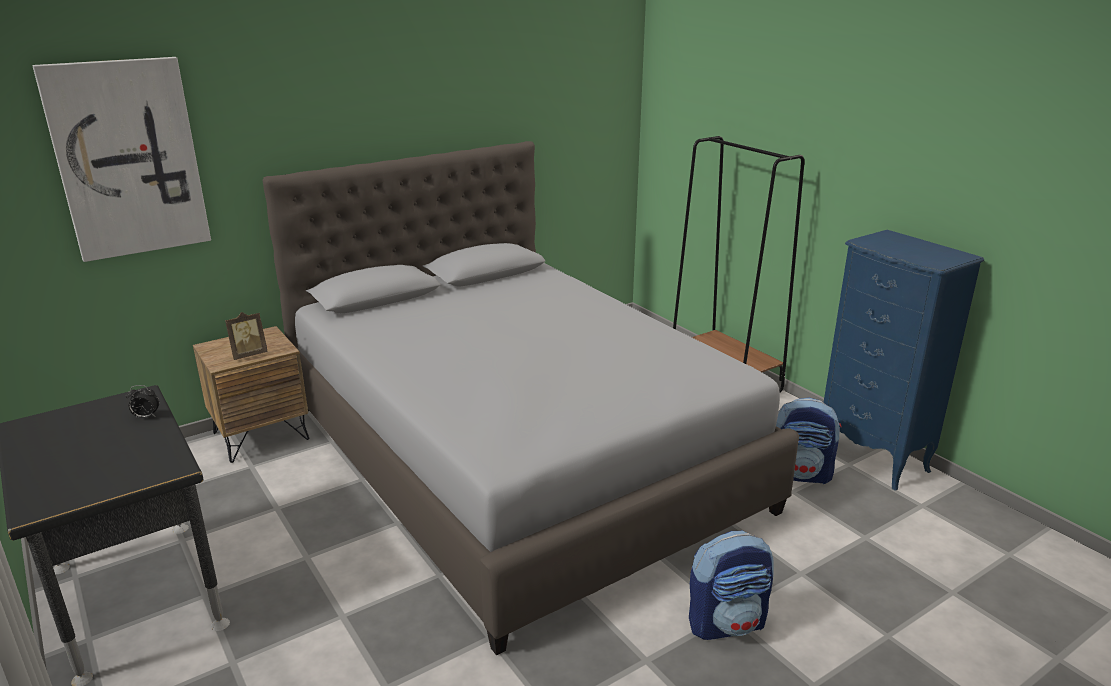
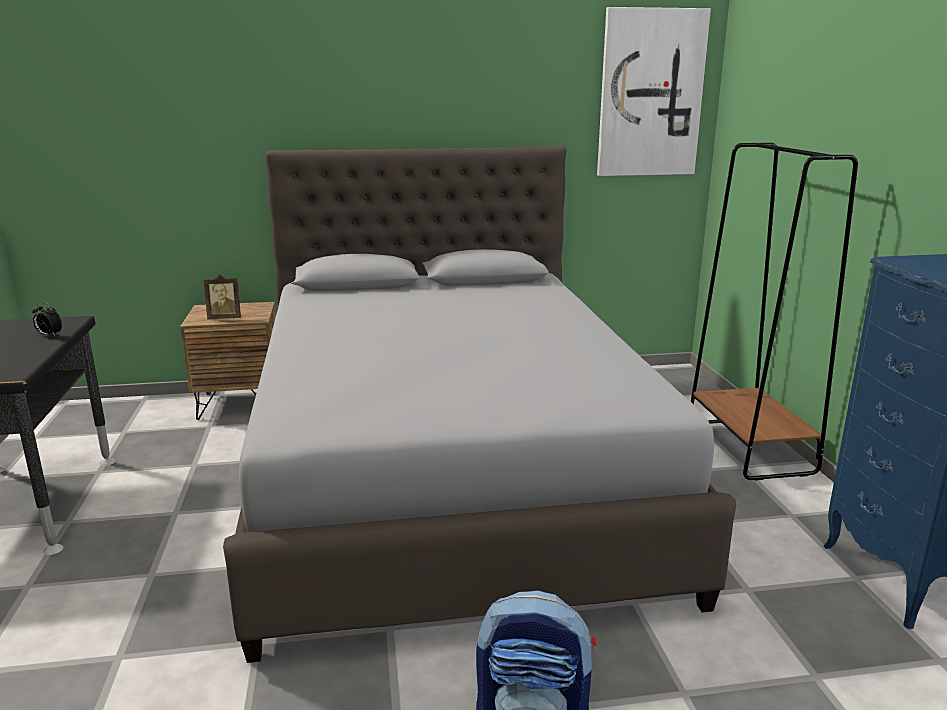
camera: 25 degrees right, 5 degrees down
picture [32,57,211,262] -> picture moved to [597,7,711,176]
backpack [776,398,842,484] -> none

